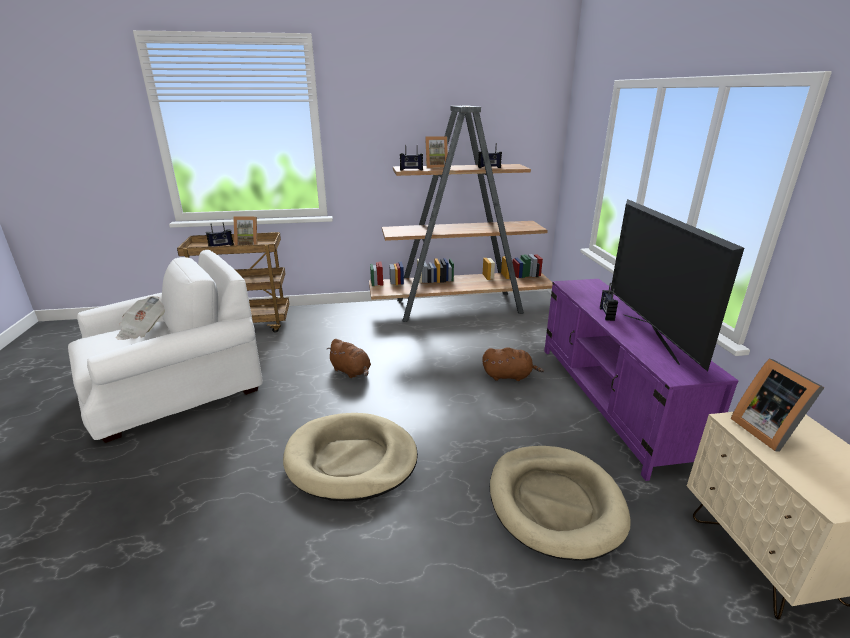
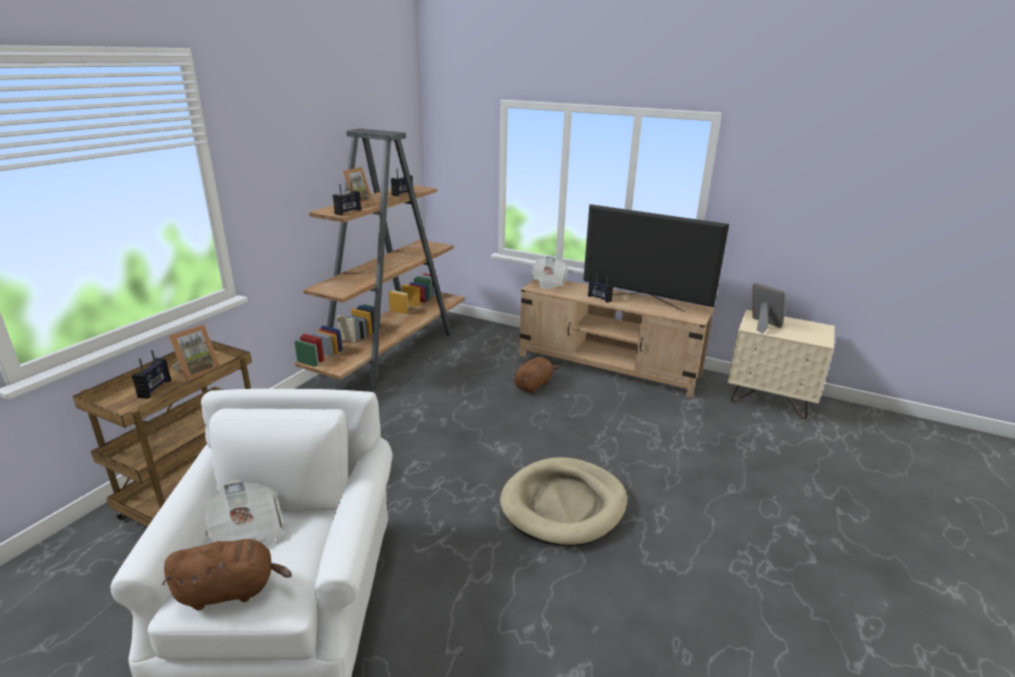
camera: 55 degrees left, 0 degrees up
brown plush toy [326,339,371,378] -> brown plush toy moved to [162,539,292,610]
beige dog bed [490,446,630,561] -> none
purple tv stand [544,279,739,481] -> beige tv stand [519,279,714,398]
picture frame [730,359,825,452] -> picture frame turned 150 degrees counterclockwise [753,282,785,334]
none -> newspaper [531,256,568,289]

